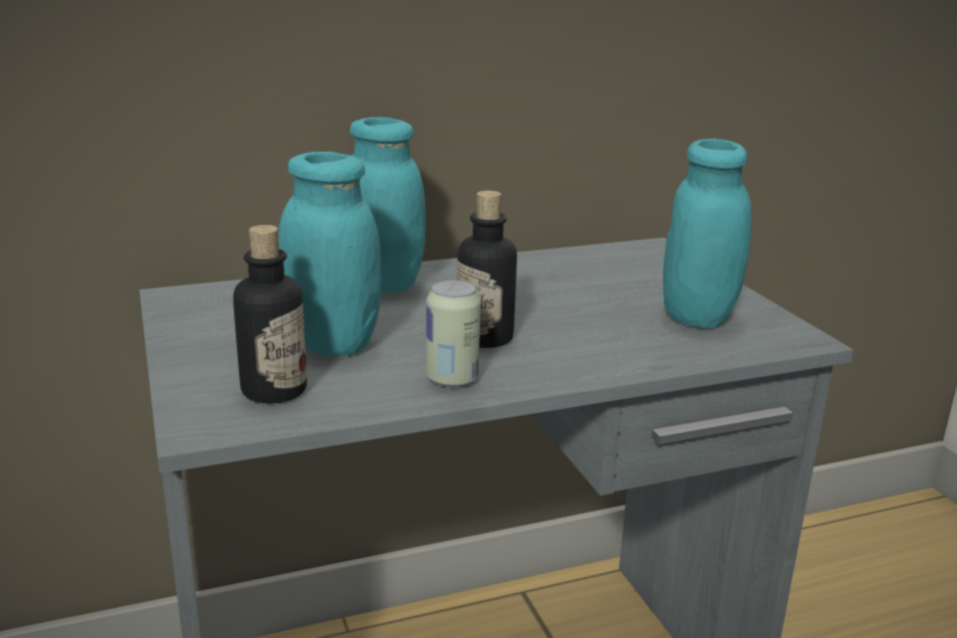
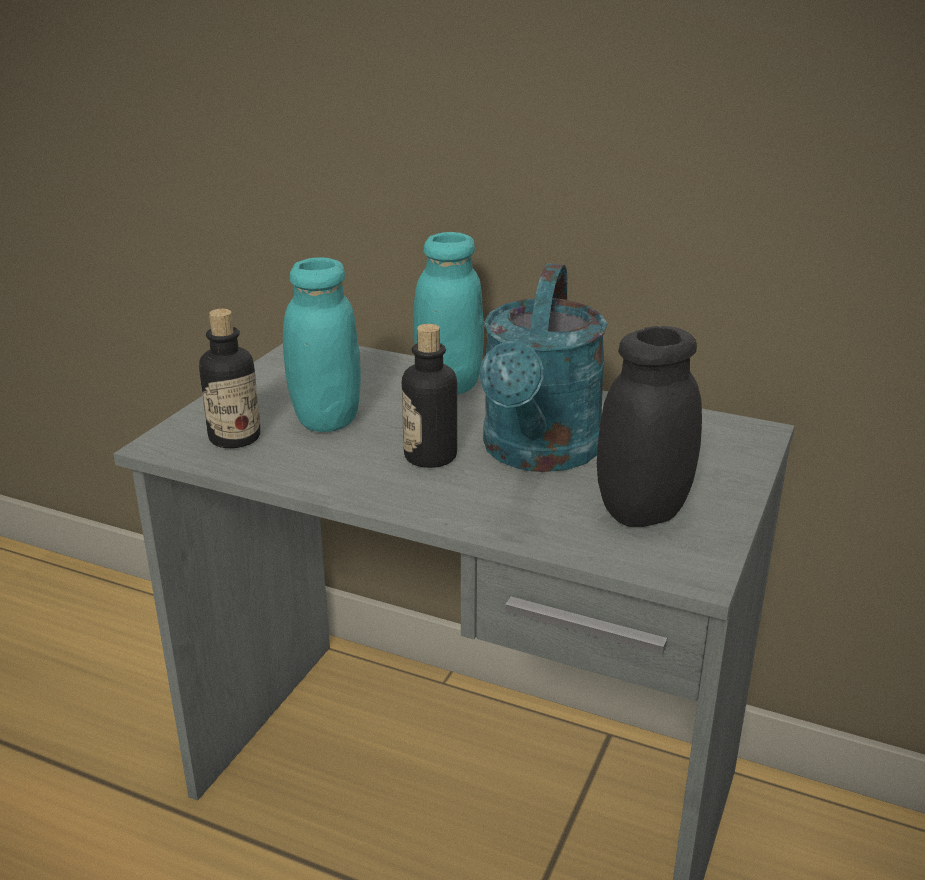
camera: 45 degrees right, 5 degrees up
can [426,280,481,388] -> none
turquoise jar [663,139,752,328] -> black jar [597,326,702,527]
none -> turquoise watering can [479,263,607,472]

